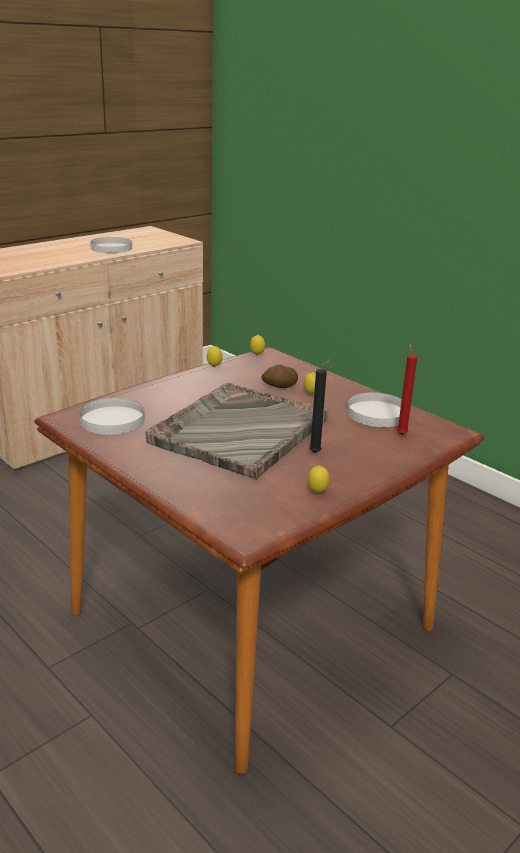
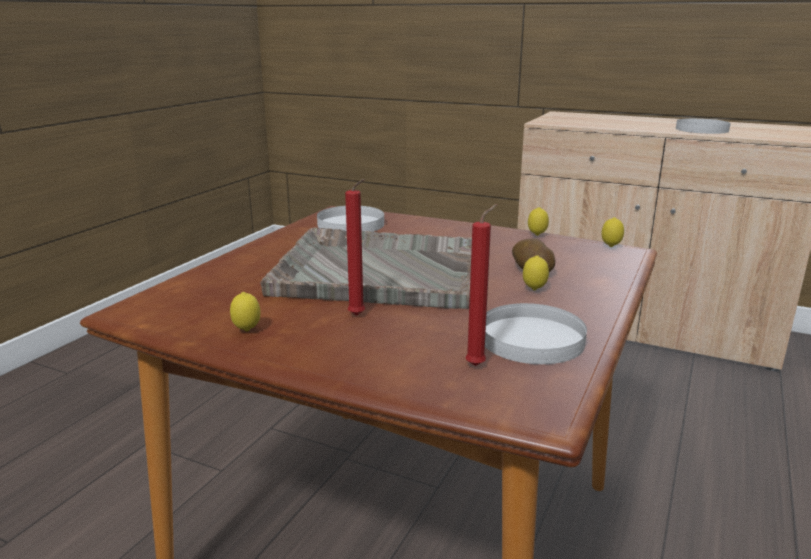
camera: 70 degrees right, 5 degrees down
black candle [309,359,331,453] -> red candle [345,179,365,316]

